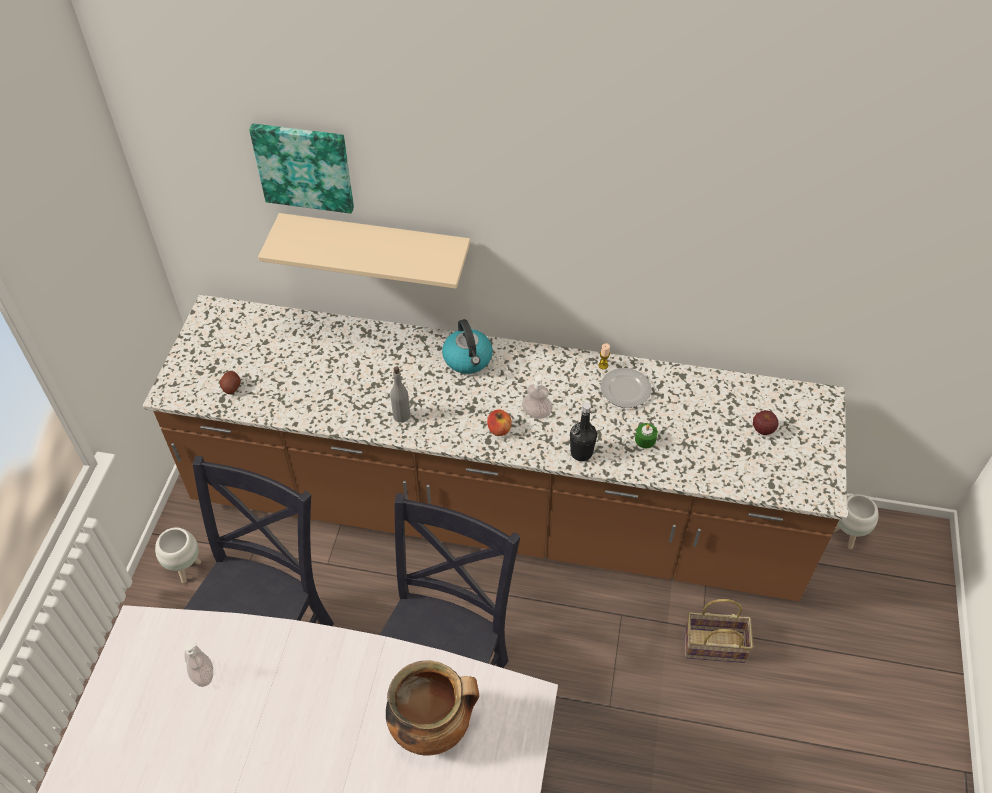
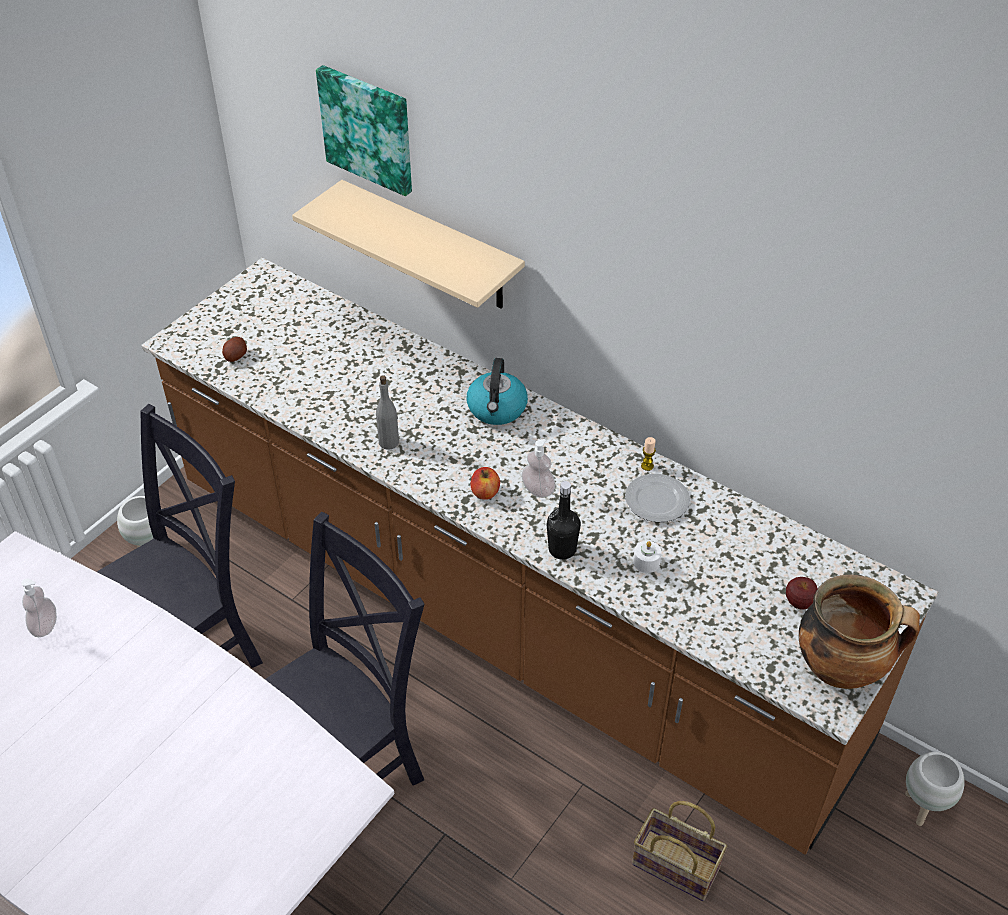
camera: 25 degrees right, 5 degrees down
cooking pot [386,660,479,756] -> cooking pot moved to [799,574,920,689]
green candle [635,423,658,448] -> white candle [633,541,662,573]

